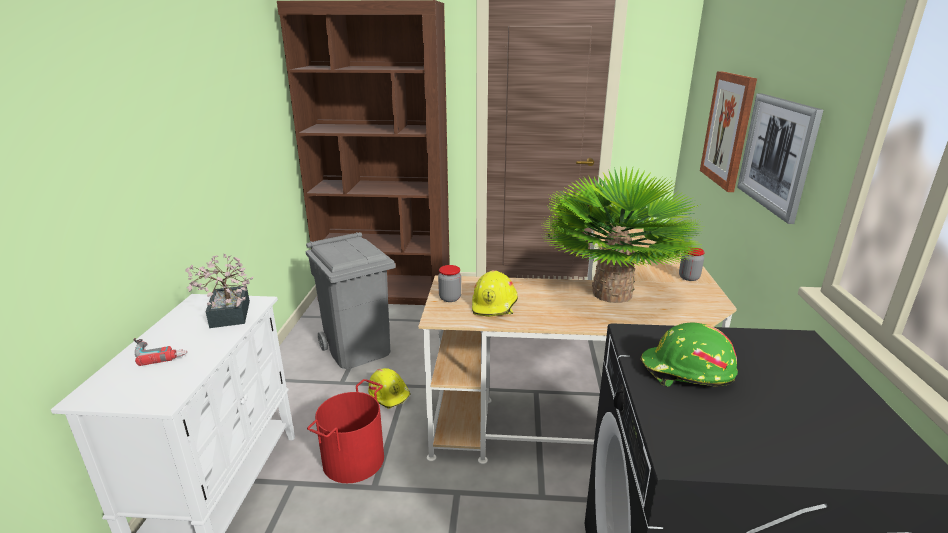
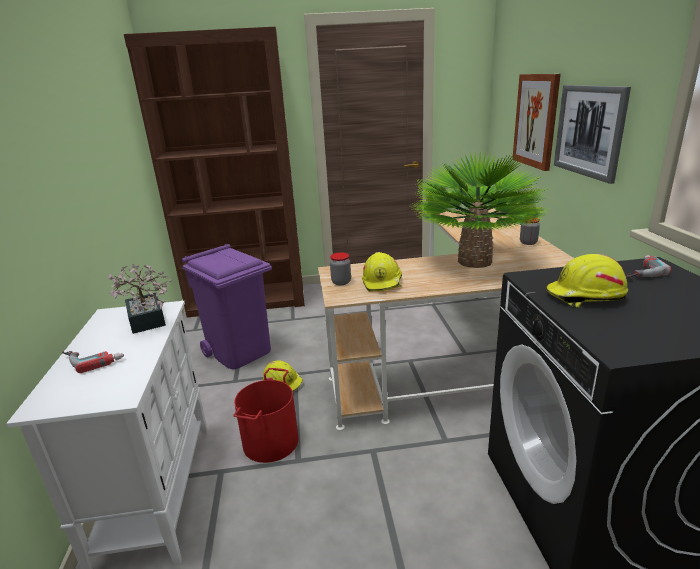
camera: 10 degrees left, 0 degrees up
grey trash can [306,232,396,369] -> purple trash can [182,244,272,369]
green hard hat [640,323,738,386] -> yellow hard hat [546,254,628,308]
none -> power drill [626,255,671,278]

